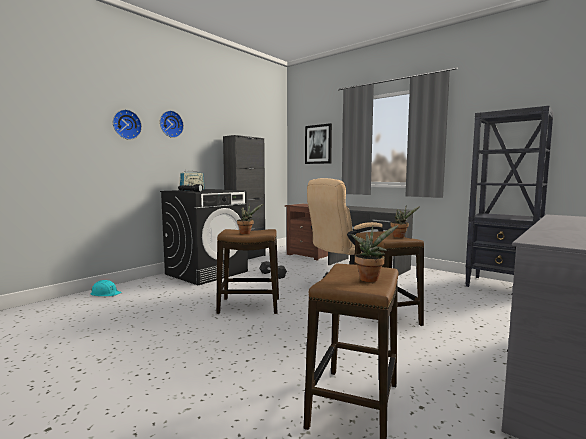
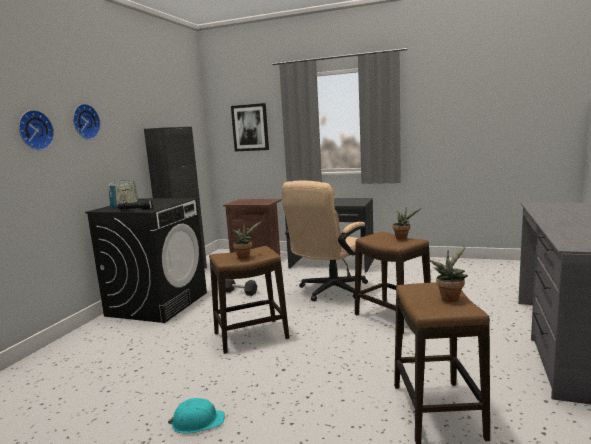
camera: 20 degrees left, 5 degrees up
turquoise hard hat [91,280,122,296] -> turquoise hard hat moved to [168,398,225,434]
black bookcase [465,106,554,287] -> none

